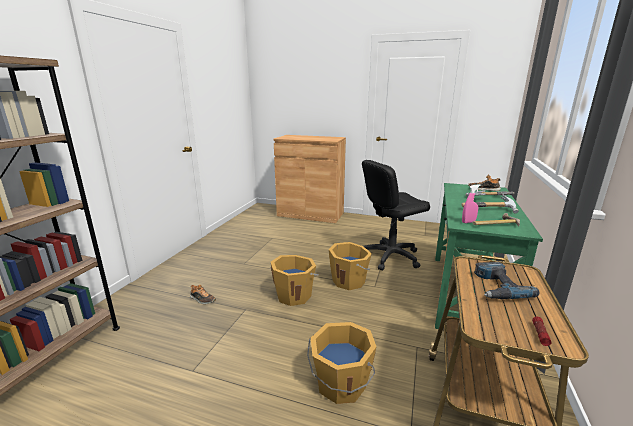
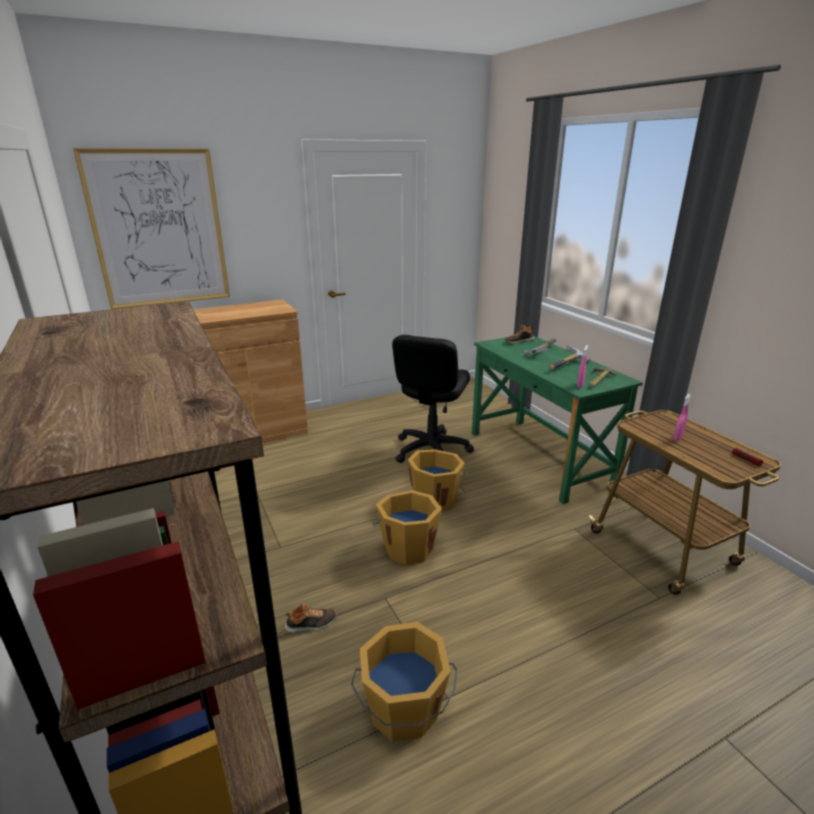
camera: 45 degrees left, 5 degrees up
orange bucket [307,322,376,404] -> orange bucket moved to [351,622,457,742]
power drill [474,262,540,299] -> pink spray bottle [673,394,691,441]
none -> picture [73,148,230,309]

